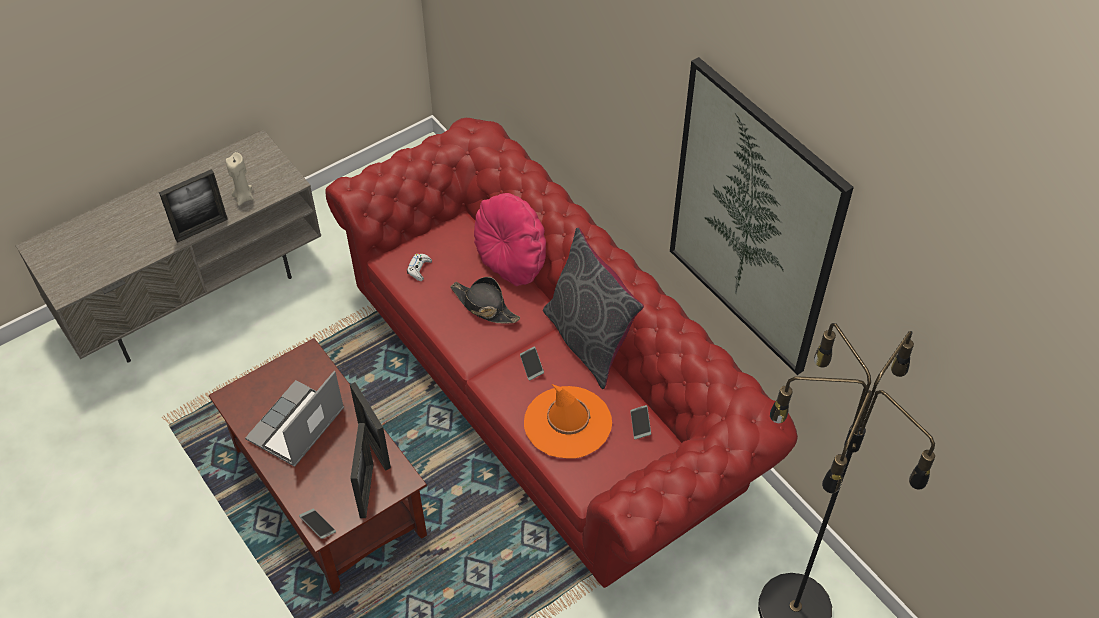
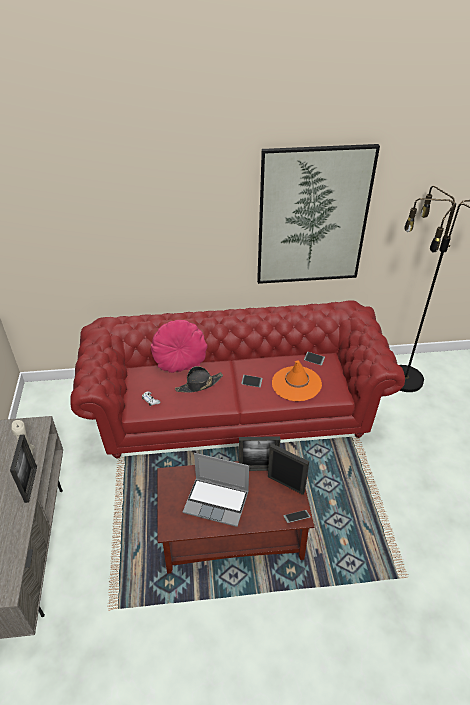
camera: 60 degrees left, 10 degrees down
laptop [245,371,344,467] -> laptop turned 45 degrees counterclockwise [183,453,249,527]
grey pillow [543,227,644,389] -> none

